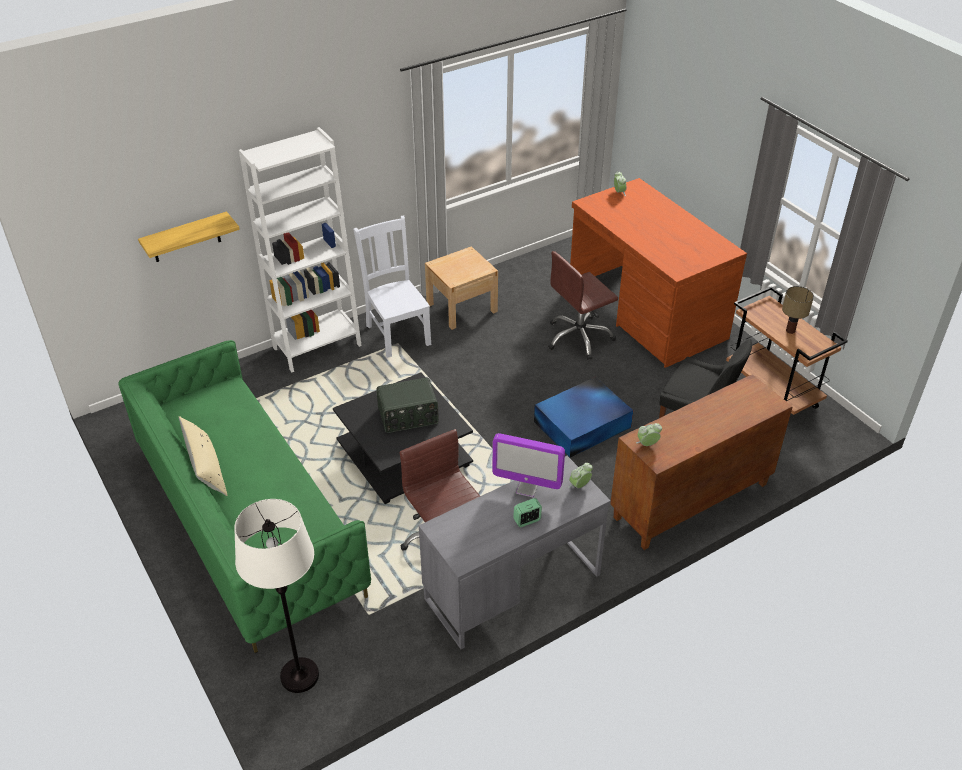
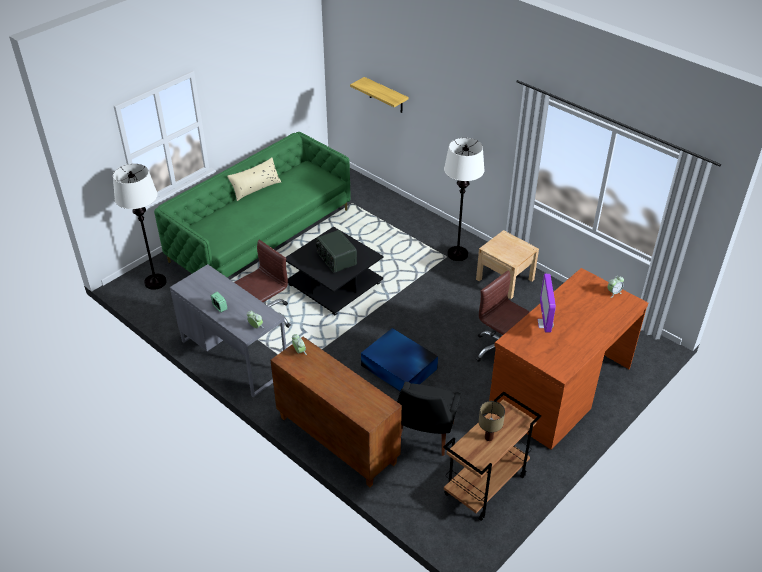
camera: 75 degrees right, 0 degrees up
white bookcase [239,127,362,372] -> none
white chair [353,216,431,358] -> white floor lamp [444,138,485,261]
monitor [492,433,565,497] -> monitor moved to [538,274,556,333]

